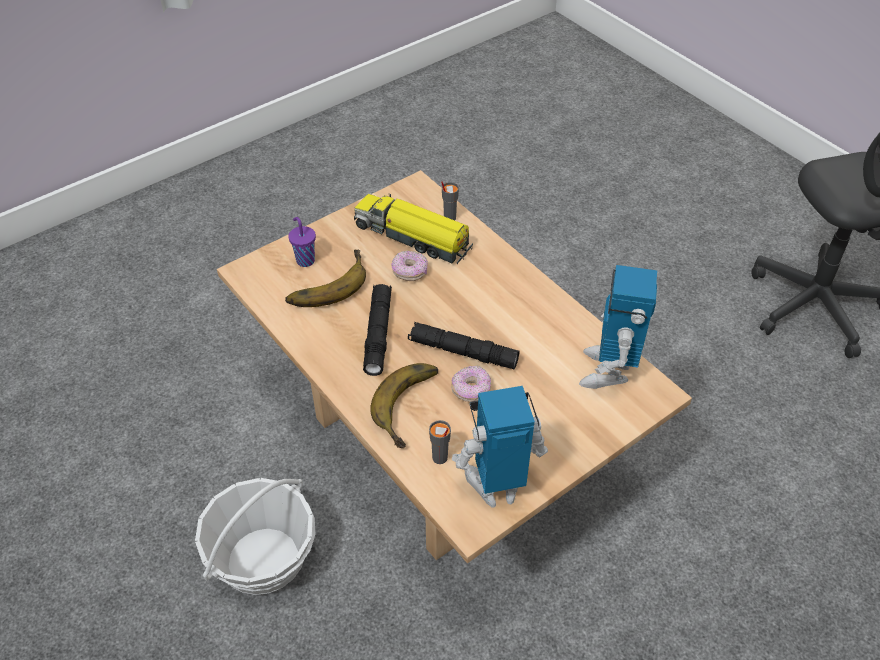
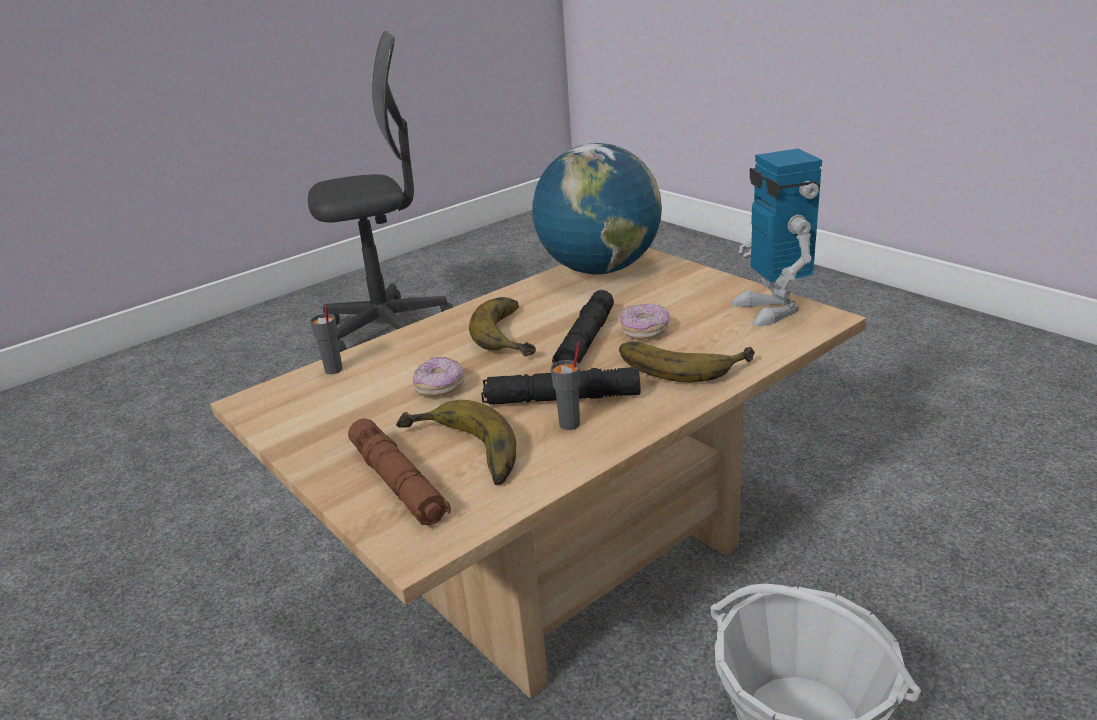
camera: 90 degrees left, 20 degrees down
purple cup [288,217,316,267] -> brown flashlight [348,418,451,526]
toy truck [354,193,473,264] -> none
grey cup [429,420,451,464] -> grey cup moved to [551,341,580,430]
toy robot [579,265,657,389] -> globe [532,143,662,274]
none -> banana [469,297,536,356]

